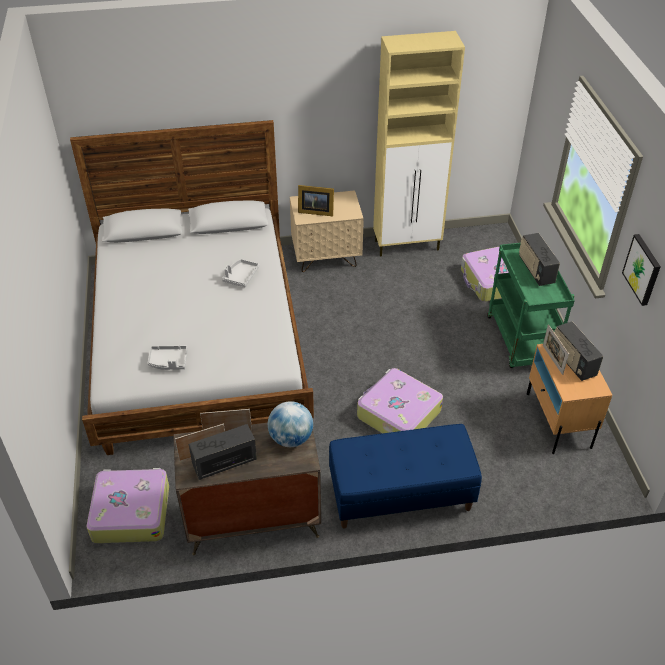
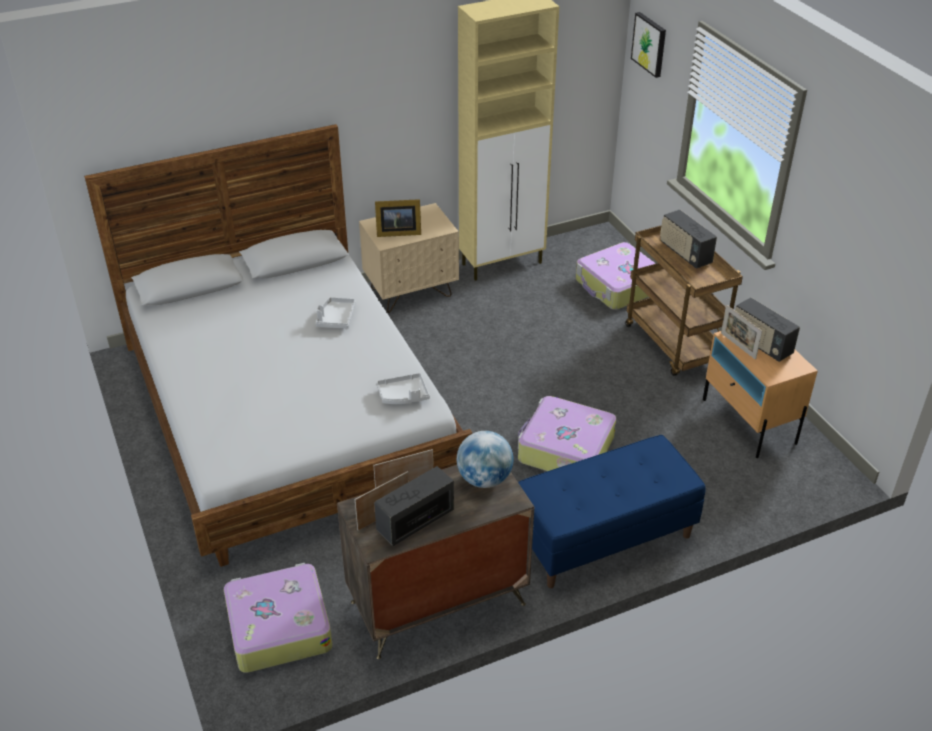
camera: 15 degrees left, 5 degrees down
grey tray [148,345,188,370] -> grey tray moved to [376,373,430,404]
green cart [487,243,575,368] -> brown cart [625,226,743,376]
picture [622,234,661,306] -> picture moved to [631,12,666,78]

